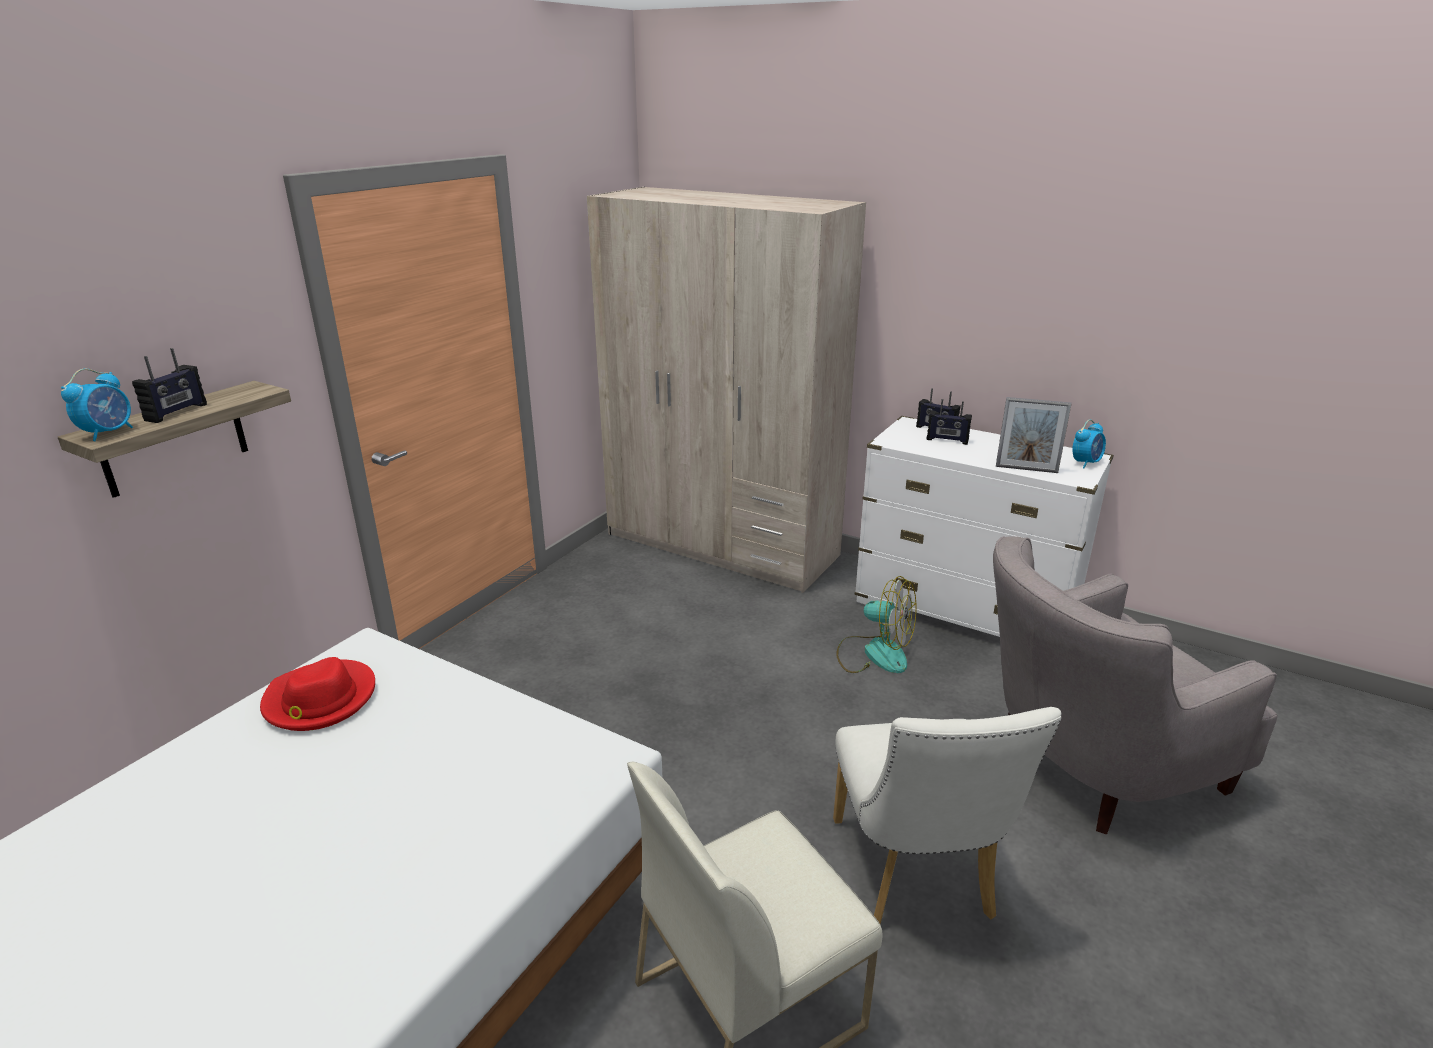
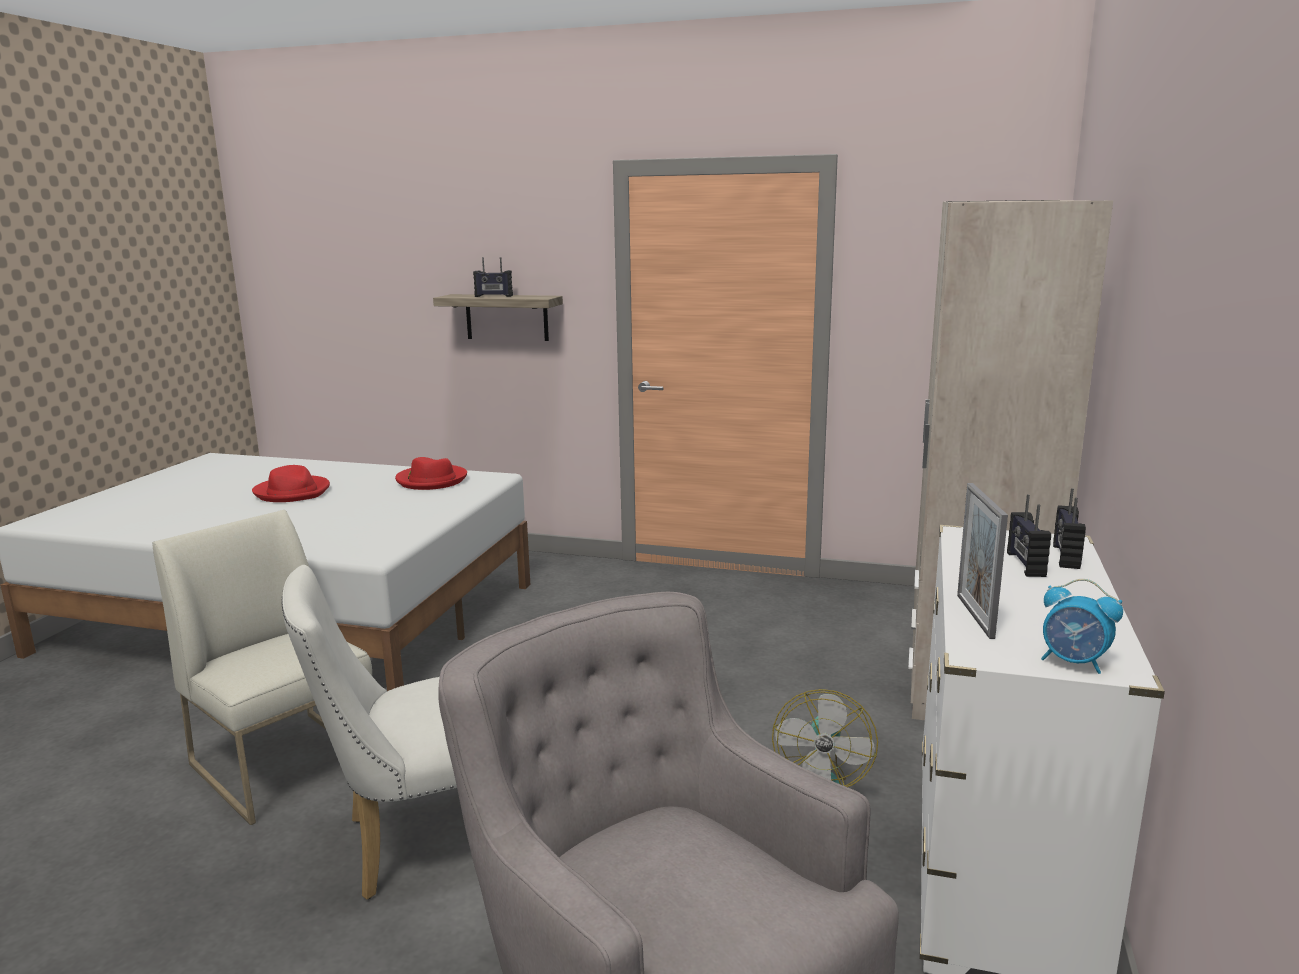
camera: 75 degrees right, 10 degrees down
alarm clock [61,369,133,441] -> none
none -> red hat [252,465,330,502]

